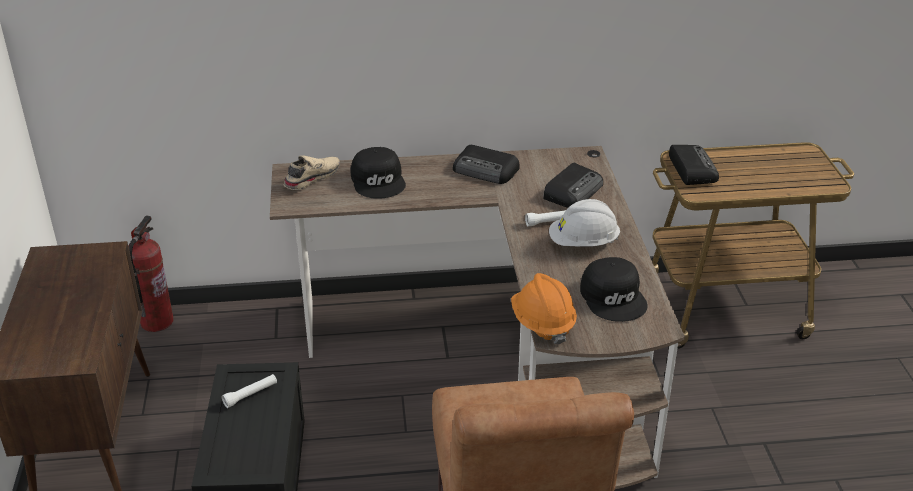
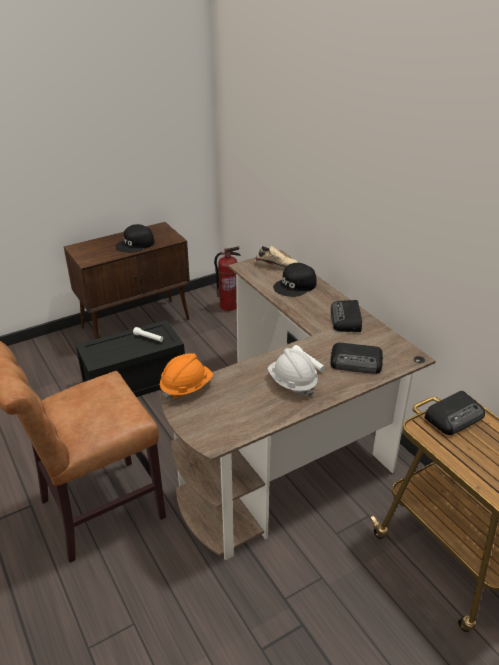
camera: 65 degrees right, 0 degrees up
black cap [580,257,648,322] -> black cap moved to [115,224,155,253]

